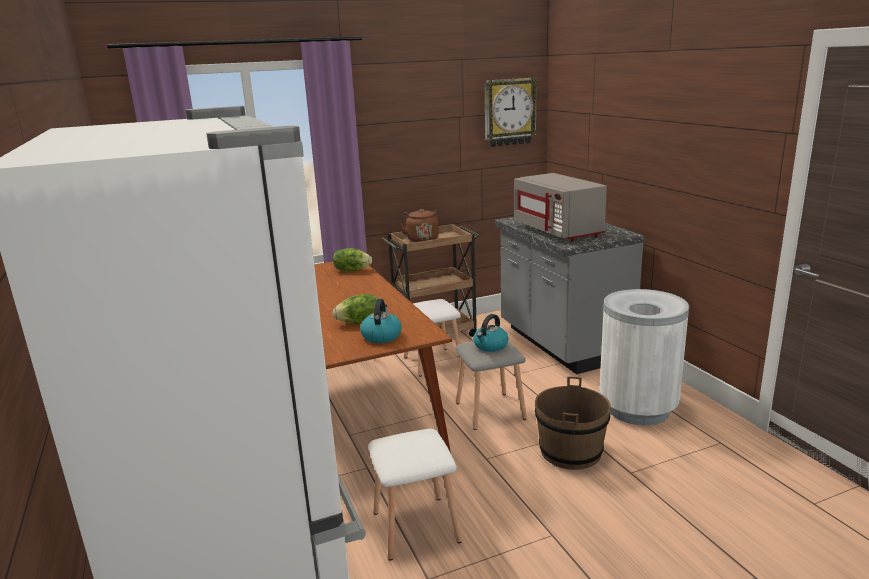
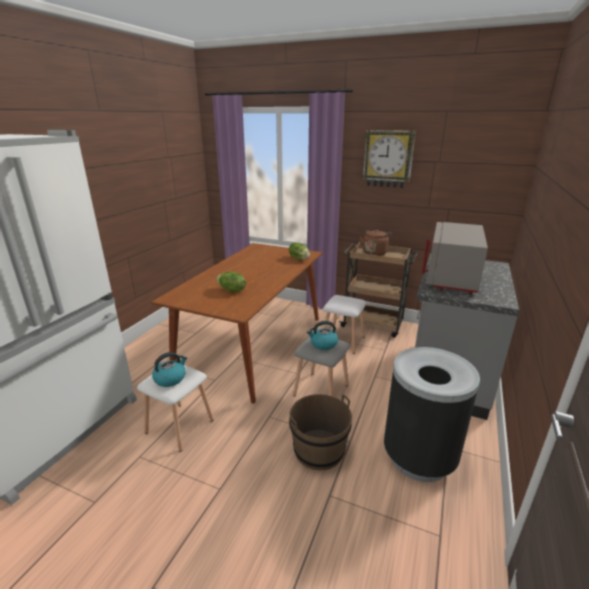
camera: 45 degrees right, 5 degrees up
kettle [360,299,401,343] -> kettle moved to [152,352,187,387]
wall clock [484,77,538,147] -> wall clock moved to [362,130,416,188]
white trash can [599,289,689,425] -> black trash can [384,347,480,482]

